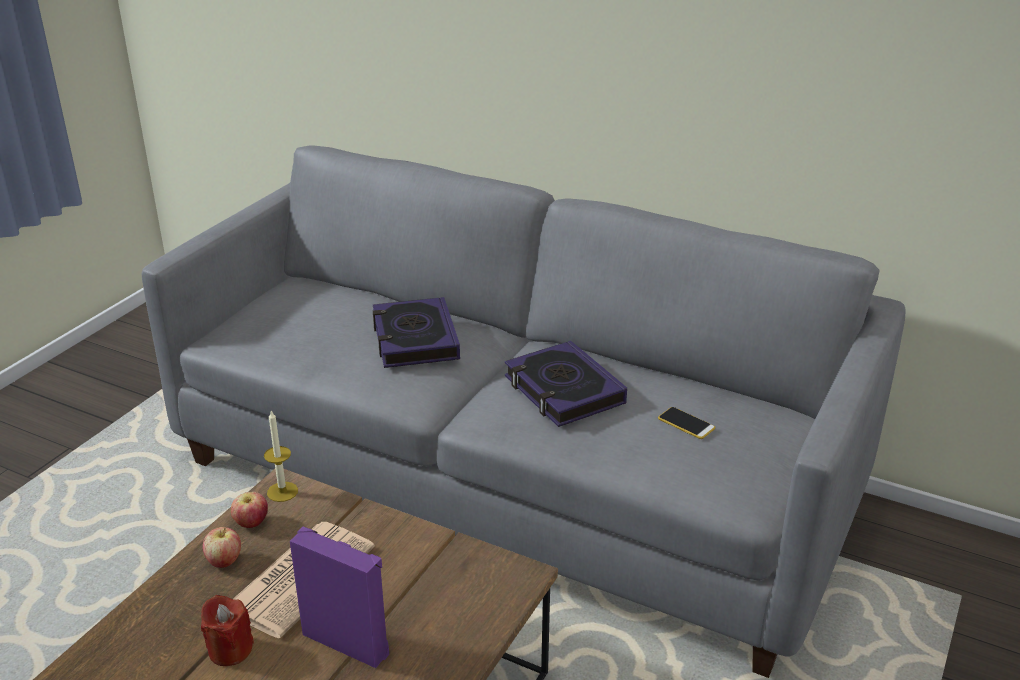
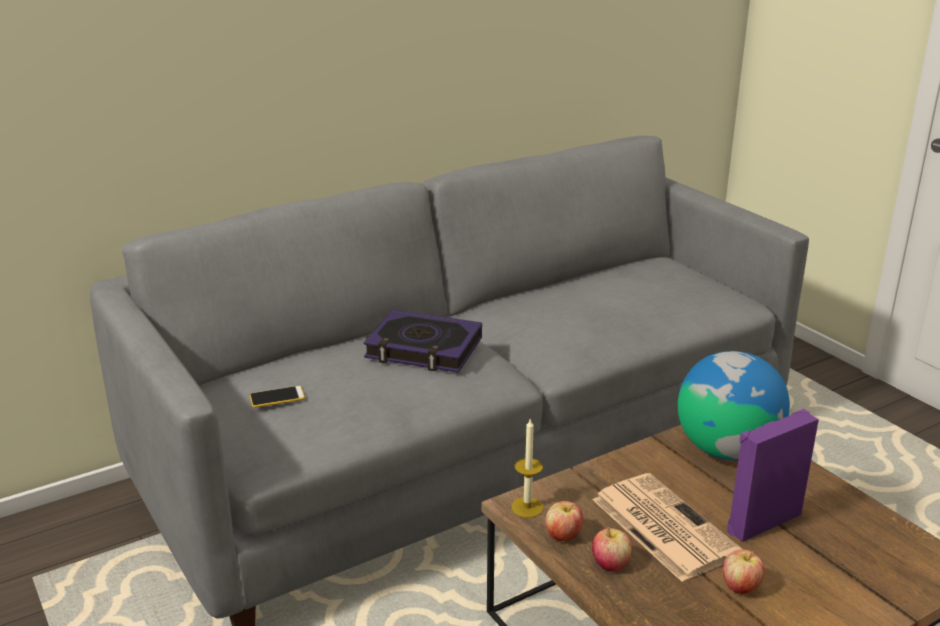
camera: 60 degrees left, 5 degrees down
red candle [201,595,254,666] -> apple [723,550,765,594]
book [505,341,627,427] -> none
phone [658,407,715,439] -> phone moved to [249,386,305,408]
none -> globe [678,351,790,460]

